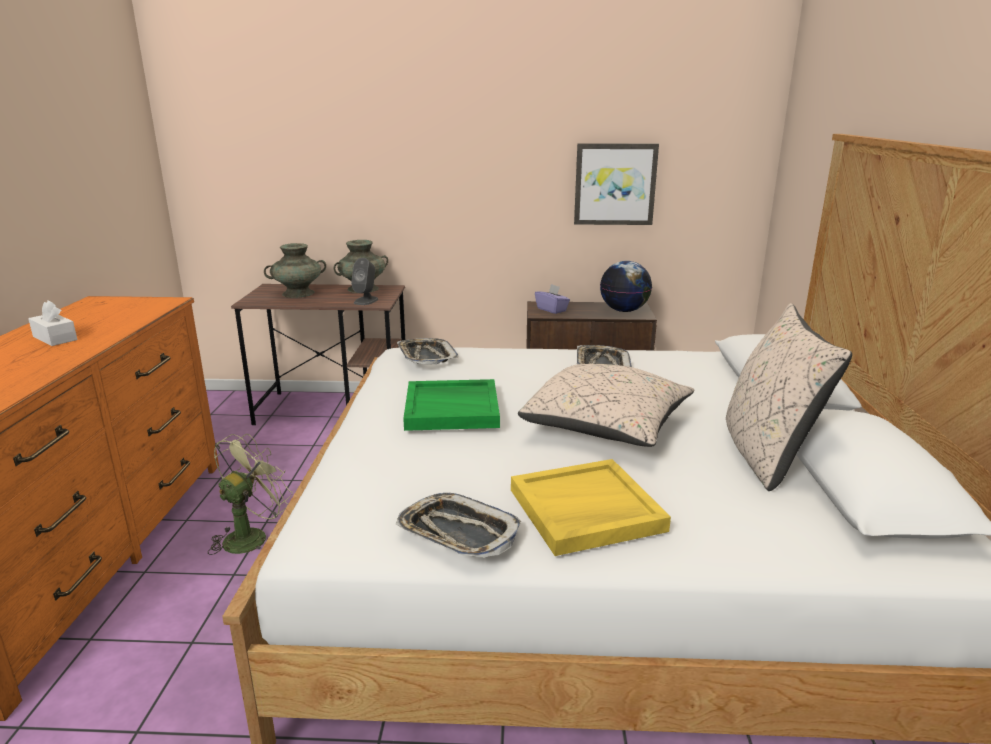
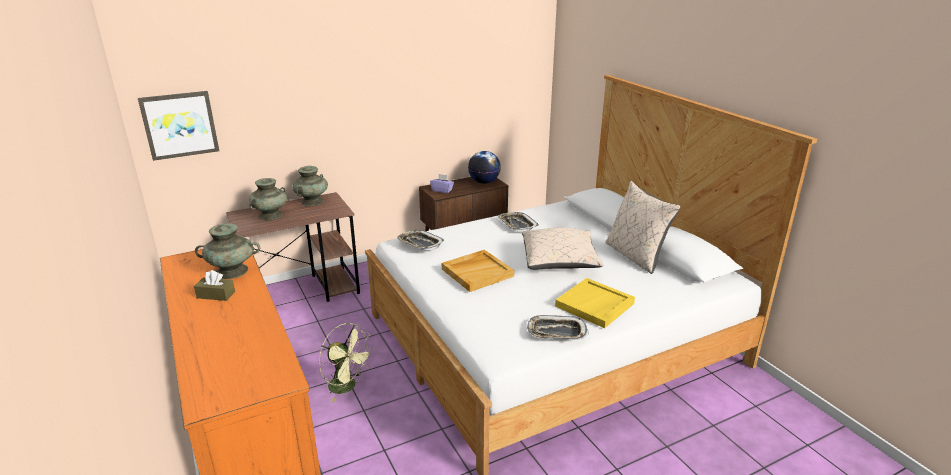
camera: 30 degrees left, 5 degrees up
white tissue box [28,301,78,346] -> brown tissue box [194,270,235,301]
green fan [208,434,292,555] -> green fan turned 120 degrees clockwise [319,323,374,402]
grey speaker [351,258,378,305] -> none
green tray [403,379,500,431] -> beige tray [442,250,514,292]
picture [574,143,659,225] -> picture moved to [138,91,219,161]
none -> turquoise vase [195,223,260,279]

